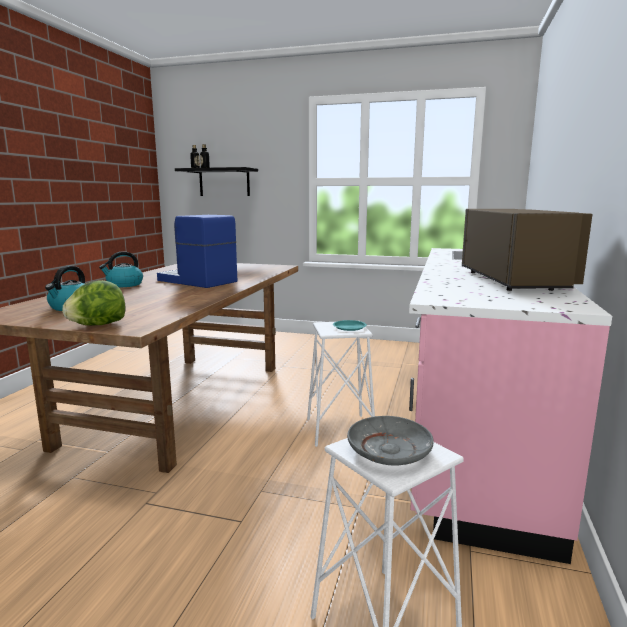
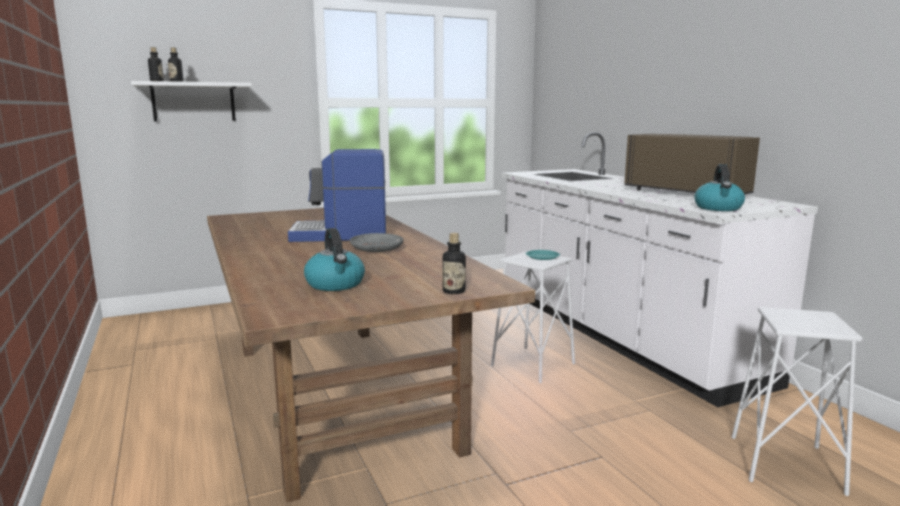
camera: 40 degrees left, 0 degrees up
lettuce [62,280,126,326] -> bottle [442,233,466,294]
kettle [99,251,143,287] -> kettle moved to [694,164,745,211]
black shelf [175,167,258,196] -> white shelf [131,81,252,121]
grey plate [347,416,434,465] -> grey plate moved to [350,233,403,252]
pink counter [409,248,612,564] -> white counter [501,132,818,407]

